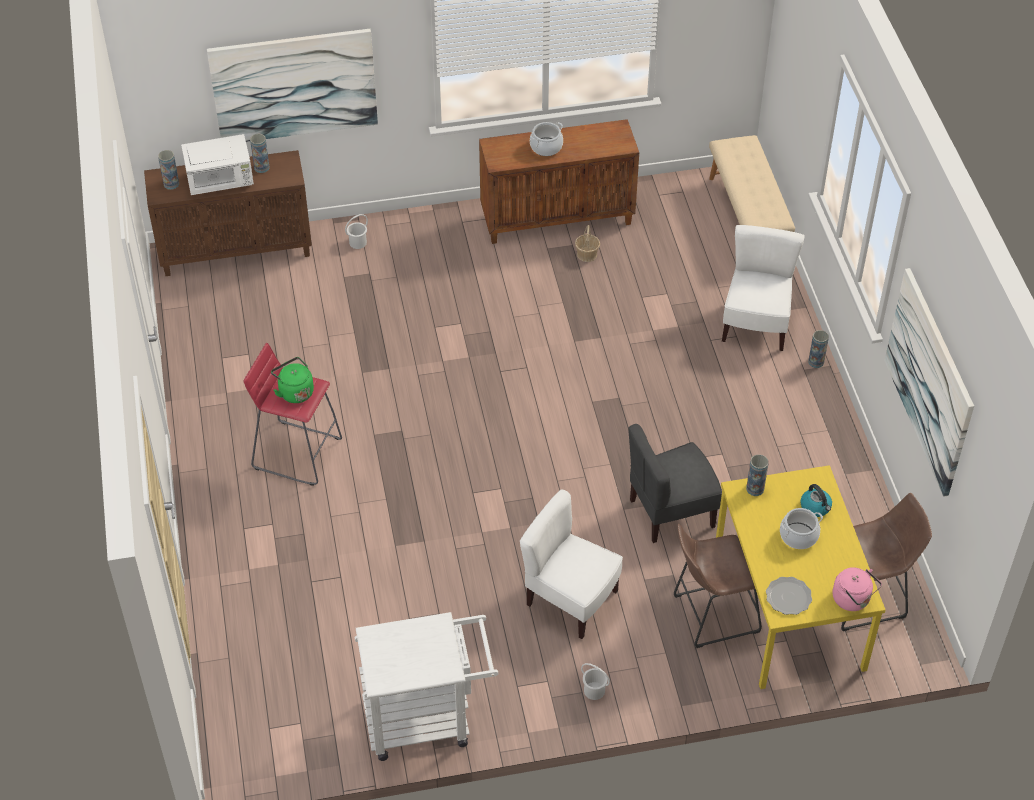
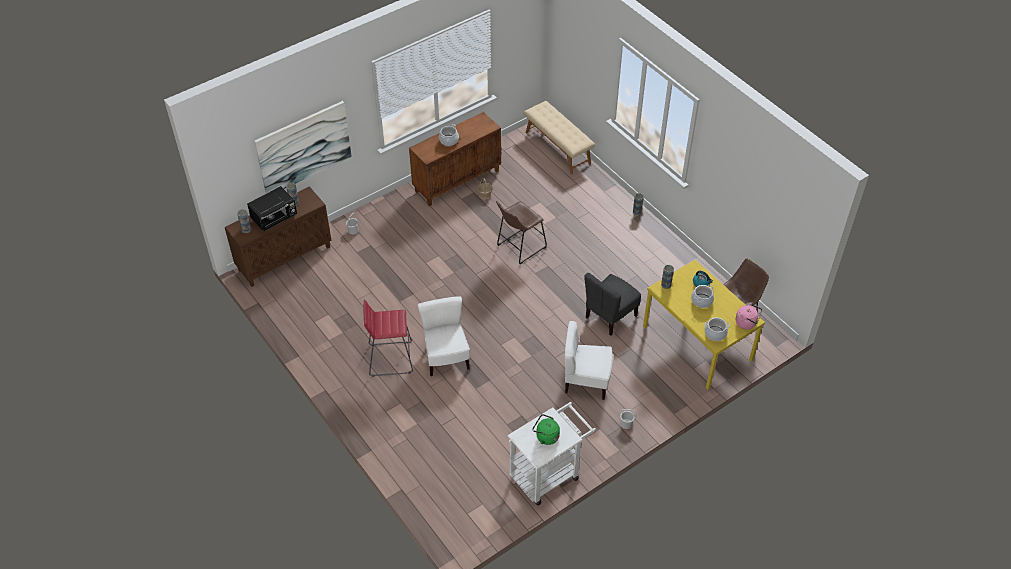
camera: 25 degrees left, 0 degrees up
white microwave [181,134,254,195] -> black microwave [247,186,297,232]
green kettle [271,357,314,403] -> green kettle moved to [532,414,560,445]
brown stool [674,524,762,648] -> brown stool moved to [496,201,547,265]
white chair [722,225,804,351] -> white chair moved to [418,296,470,376]
plate [766,577,812,615] -> cooking pot [705,318,730,341]
picture [884,268,974,497] -> none

